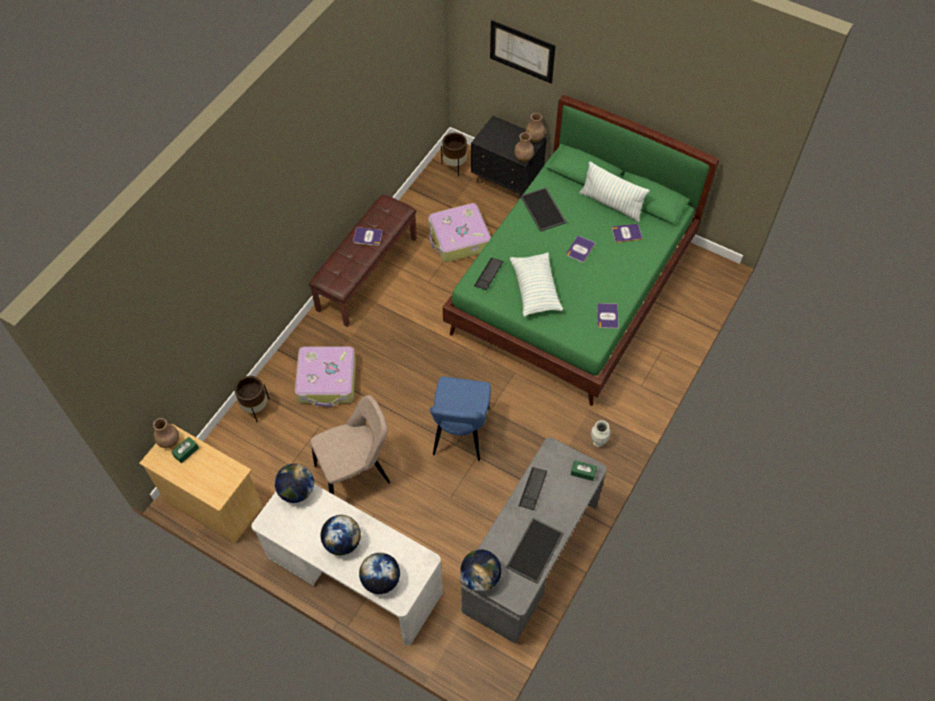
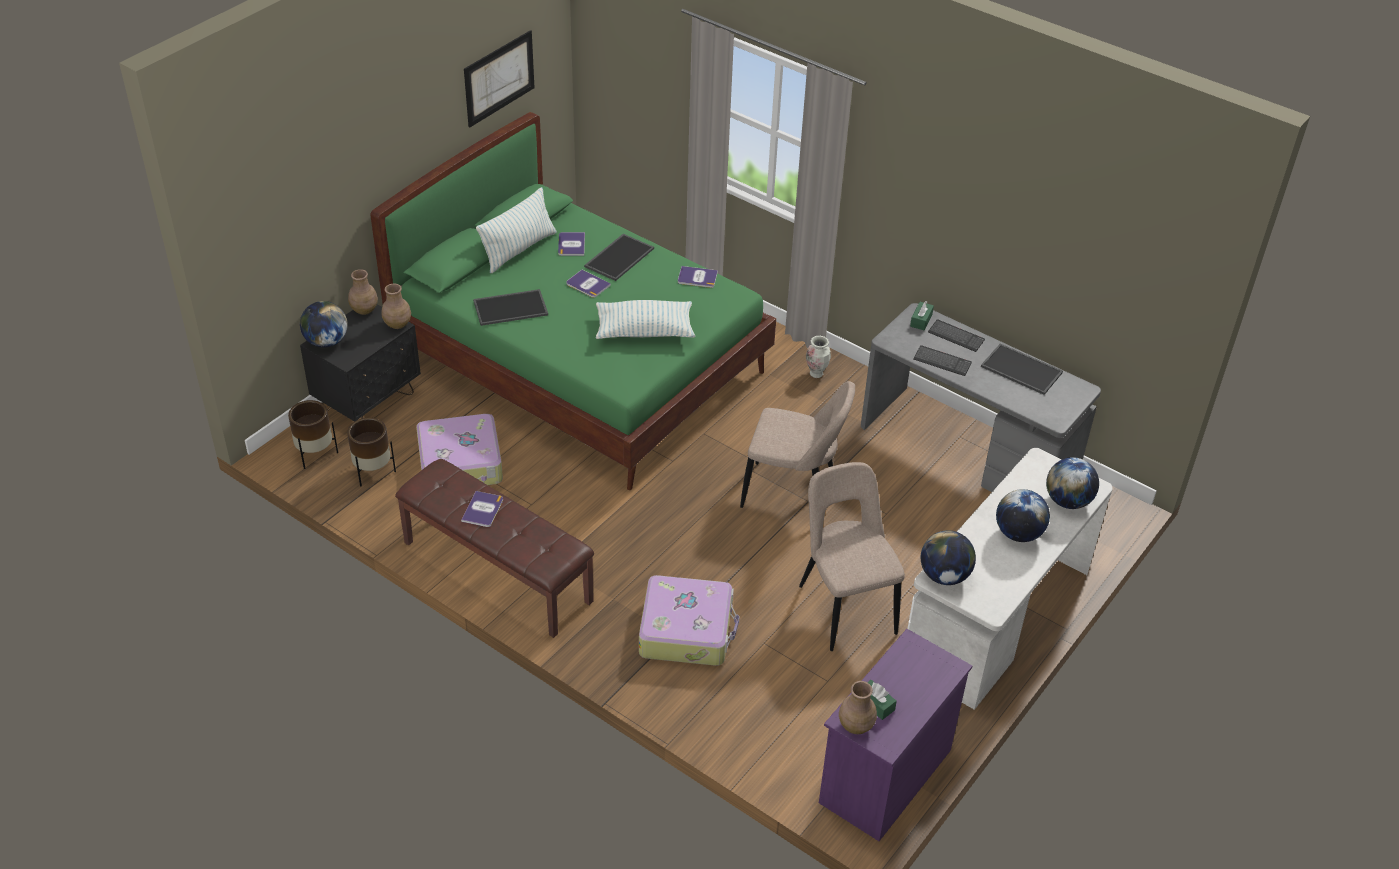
camera: 85 degrees left, 15 degrees down
beige dresser [139,424,263,543] -> purple dresser [819,629,972,841]
brown planter [234,376,270,422] -> brown planter moved to [347,418,396,486]
blue chair [430,376,491,461] -> beige chair [740,381,855,508]
globe [460,549,502,591] -> globe moved to [300,301,348,348]
keyboard [474,258,504,290] -> keyboard moved to [928,319,985,352]
picture [490,20,556,84] -> picture moved to [464,30,534,127]
none -> tray [584,234,654,281]

